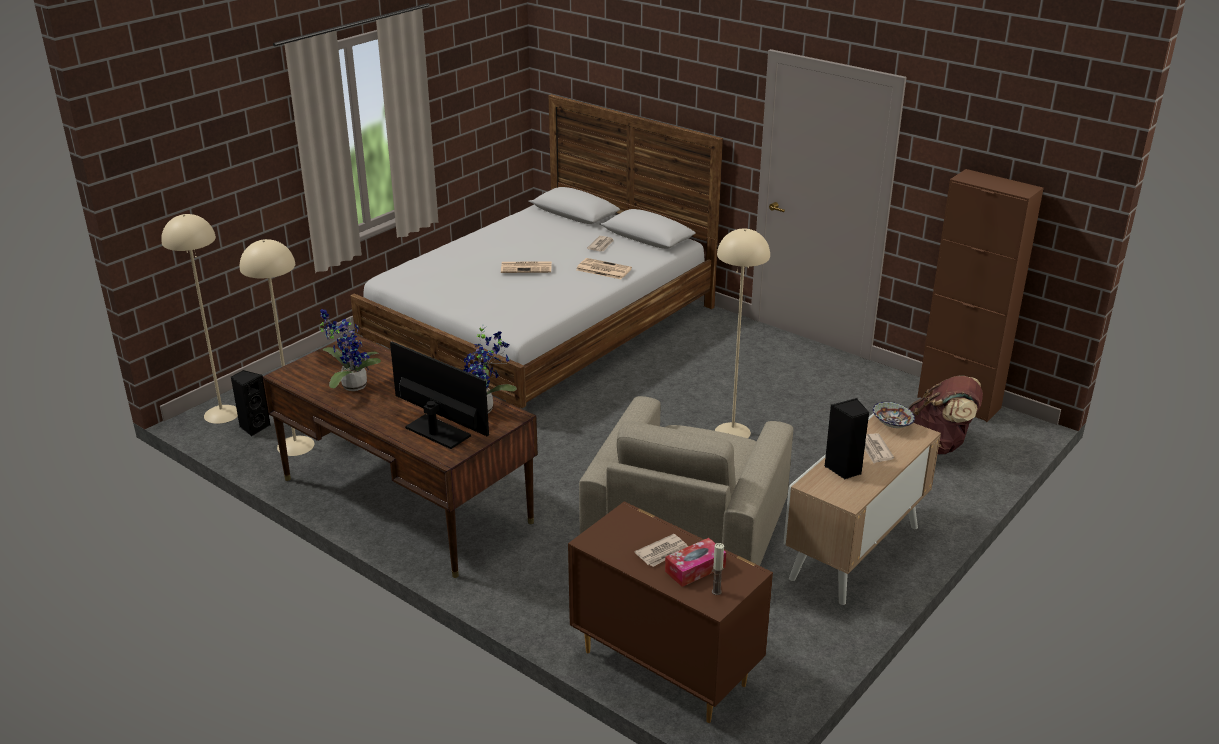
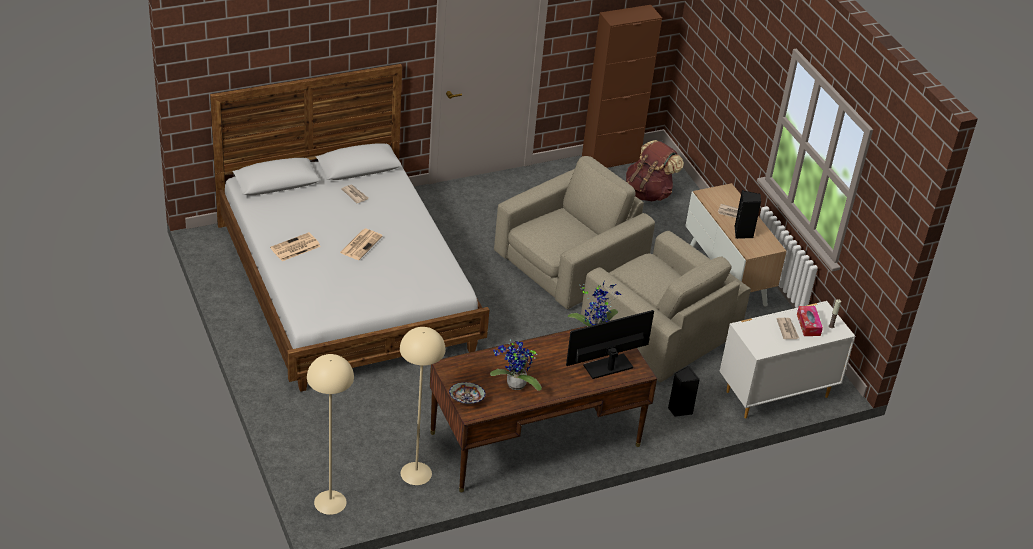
camera: 65 degrees left, 10 degrees up
black speaker [231,370,271,436] -> black speaker moved to [668,366,700,417]
brown dresser [568,501,773,723] -> white dresser [720,301,855,419]
newspaper [576,258,632,279] -> newspaper moved to [270,232,321,261]
beige floor lamp [715,228,770,438] -> beige armchair [494,156,655,309]
bowl [873,402,915,428] -> bowl moved to [449,382,486,404]

